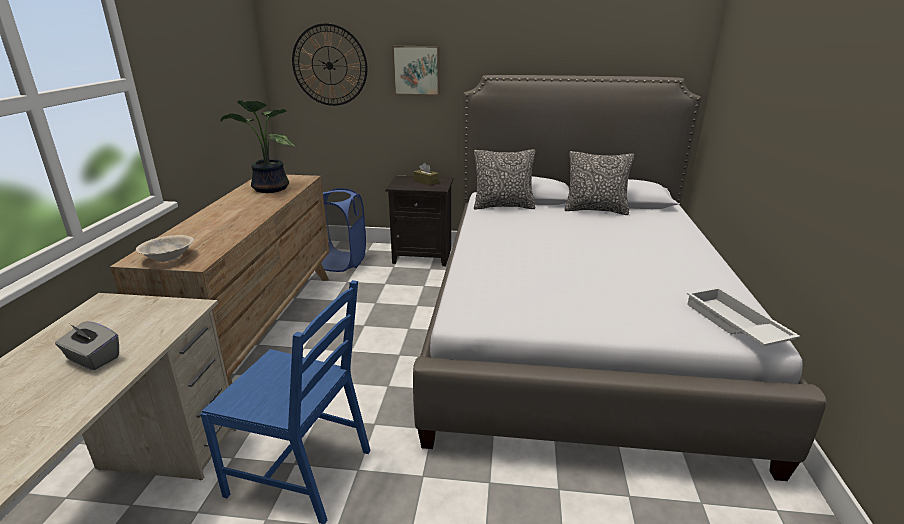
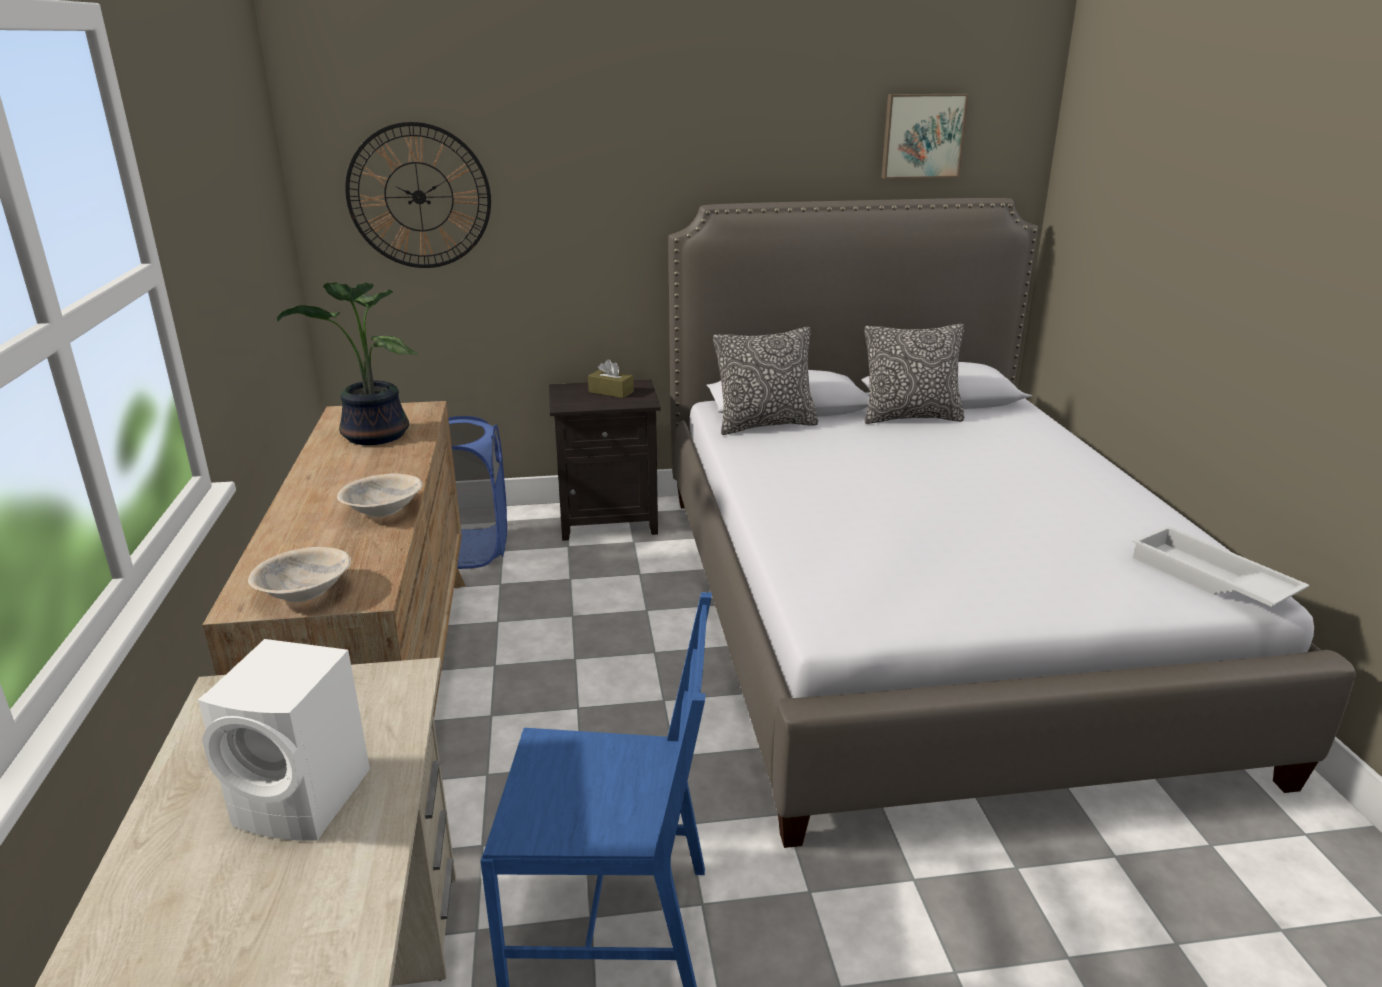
camera: 15 degrees left, 0 degrees up
grey tissue box [55,321,119,370] -> white speaker [198,639,370,841]
picture [392,46,440,95] -> picture moved to [881,94,969,179]
none -> beige bowl [337,474,423,517]

